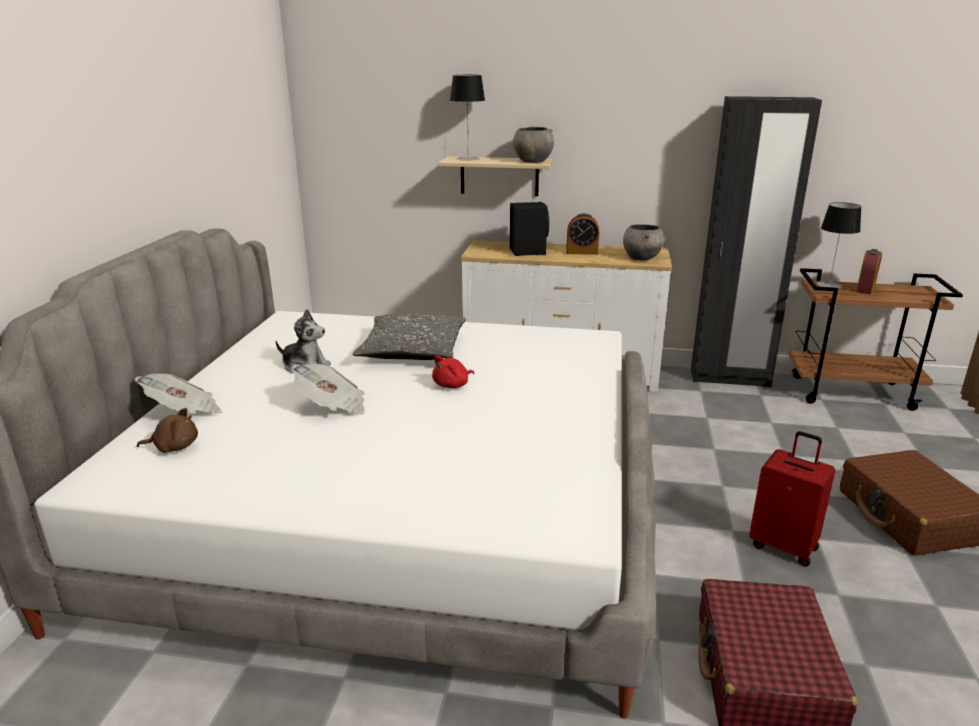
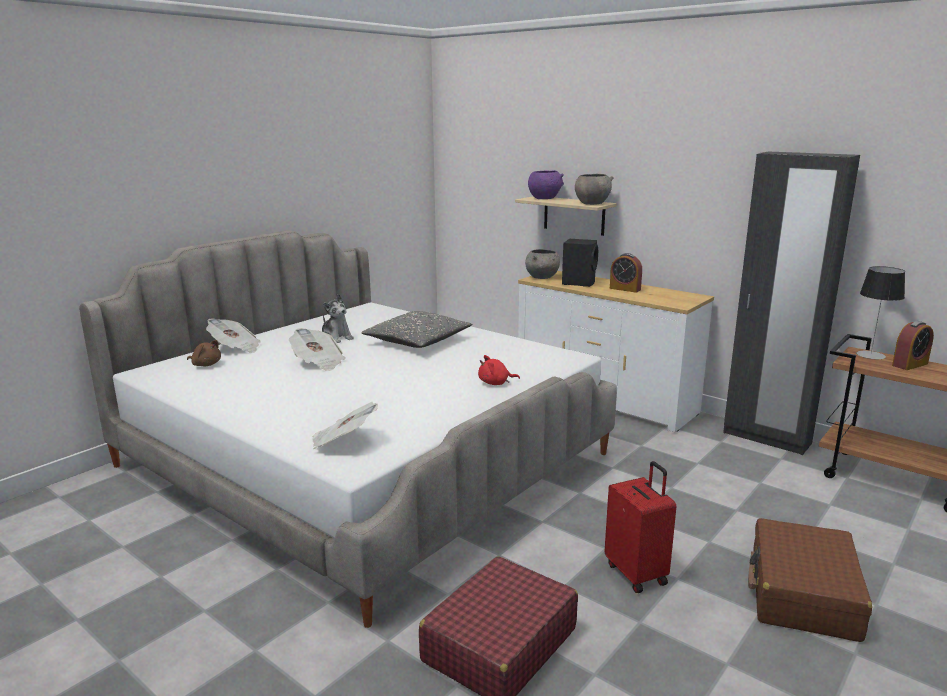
camera: 30 degrees right, 5 degrees down
red plush toy [432,355,475,388] -> red plush toy moved to [478,355,520,385]
table lamp [450,75,485,161] -> purple bowl [528,170,564,199]
grey bowl [623,224,665,260] -> grey bowl moved to [525,249,560,279]
none -> newspaper [312,402,378,449]

